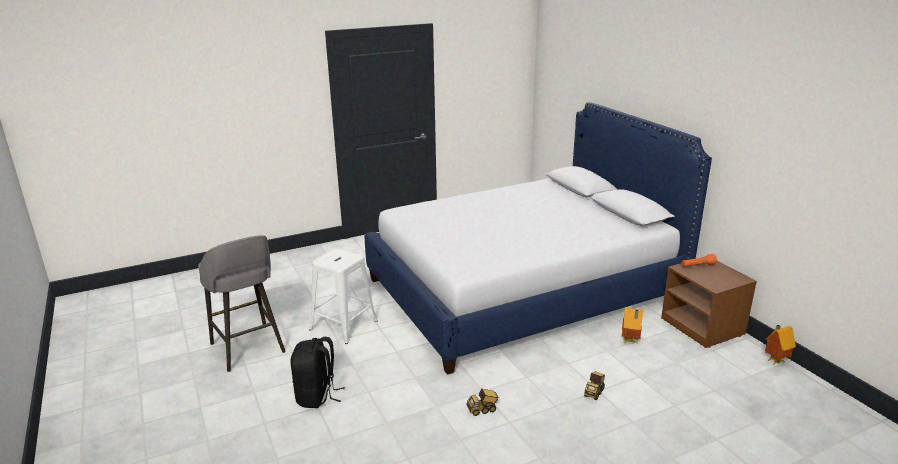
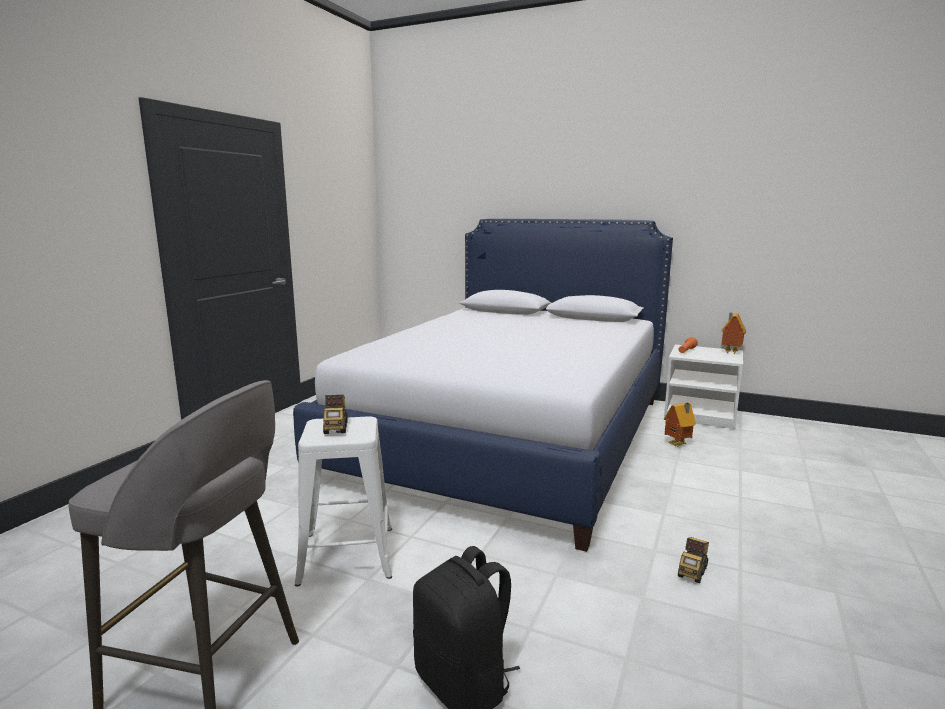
camera: 40 degrees left, 10 degrees down
toy truck [584,372,605,400] -> toy truck moved to [323,395,347,434]
brown nightstand [661,256,757,348] -> white nightstand [664,344,743,429]
toy house [765,325,796,365] -> toy house moved to [721,313,746,354]

